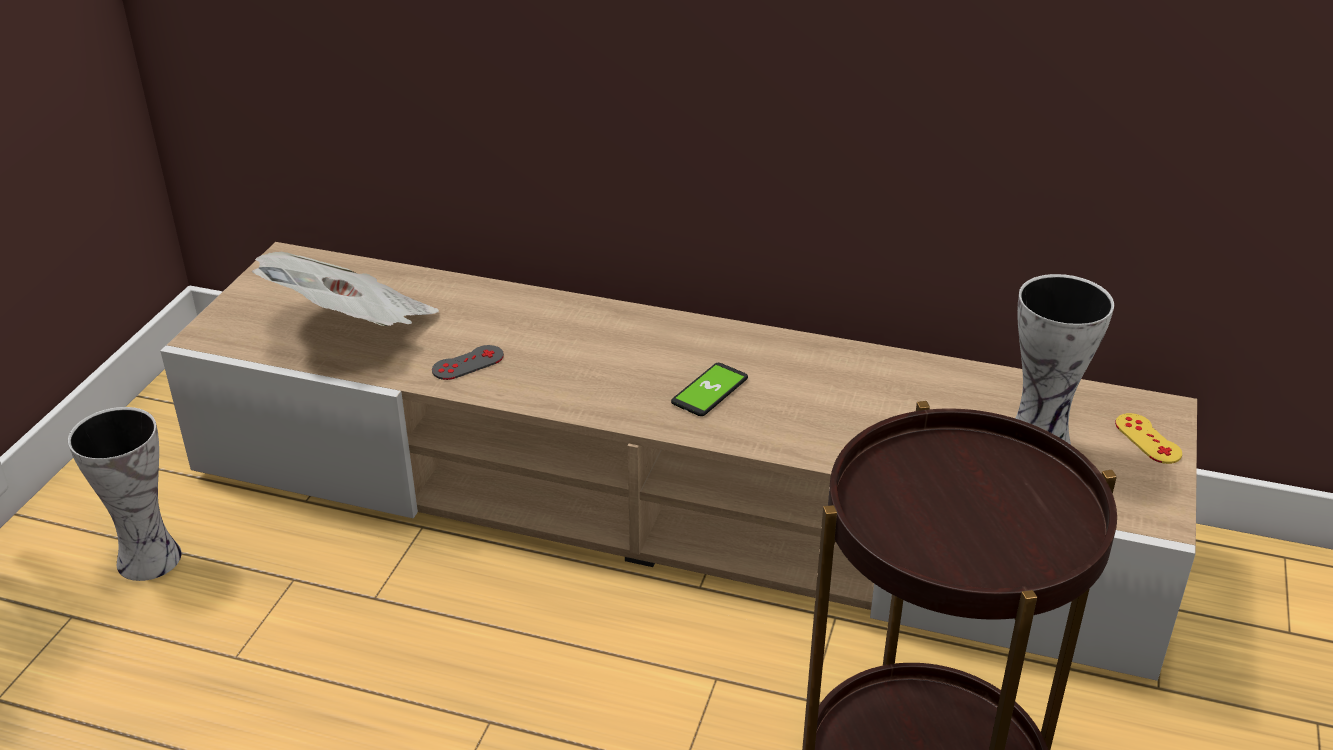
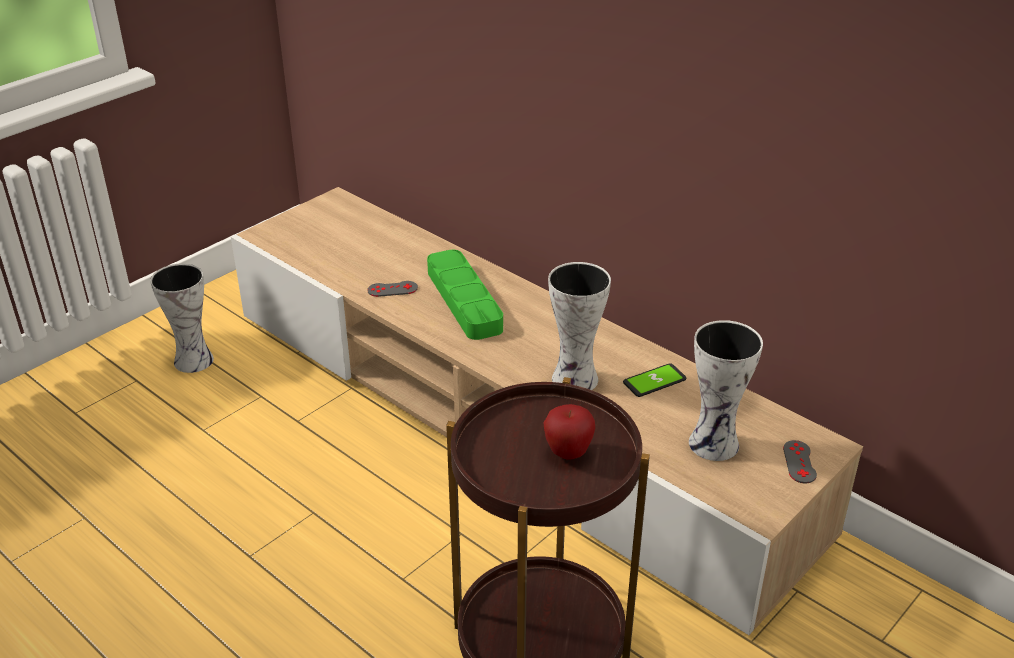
camera: 25 degrees right, 0 degrees up
newspaper [252,252,439,327] -> none
phone [671,363,748,416] -> phone moved to [623,363,686,397]
yellow game controller [1115,413,1182,464] -> grey game controller [783,440,817,483]
none -> green tray [427,250,503,340]
none -> apple [543,404,595,460]
none -> vase [548,262,611,390]

